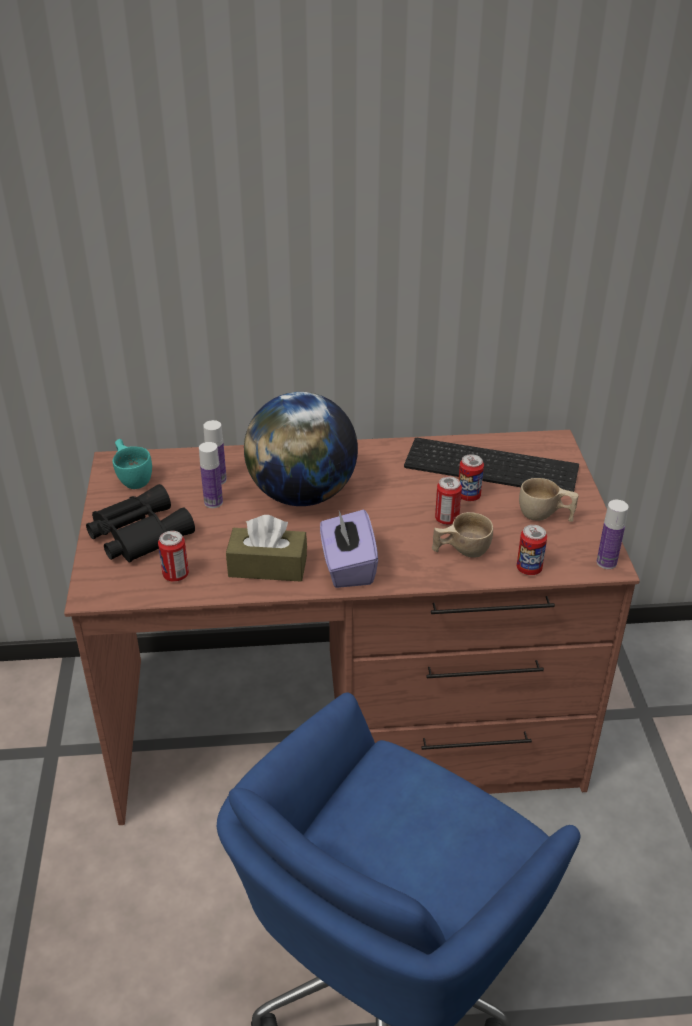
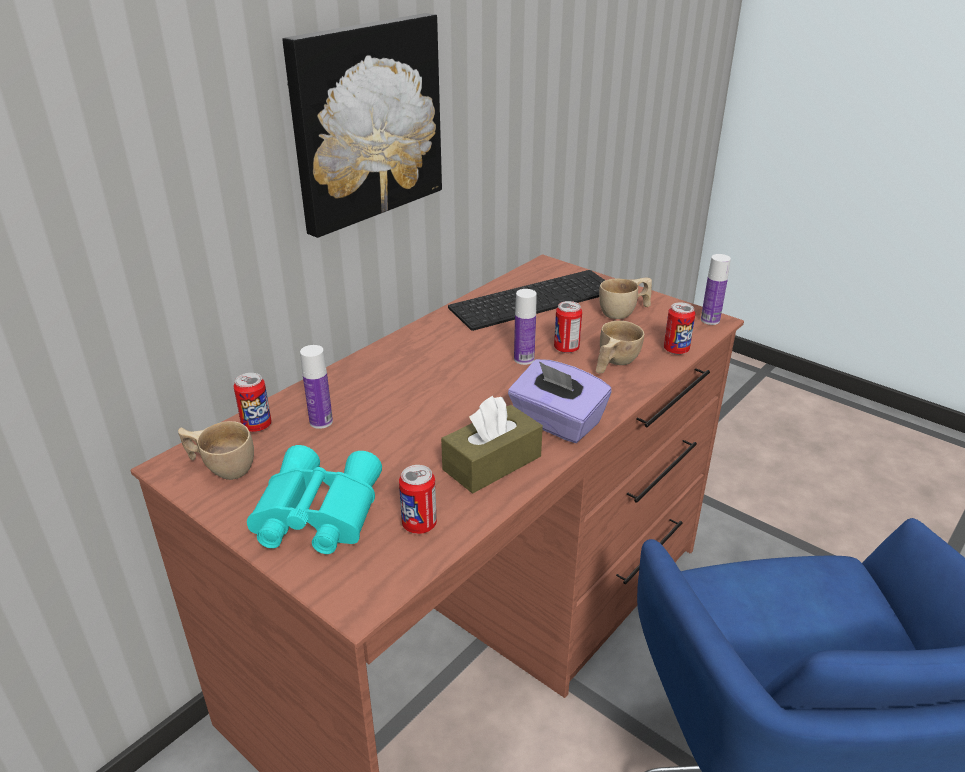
camera: 45 degrees left, 5 degrees down
black binoculars [86,484,195,563] -> turquoise binoculars [247,445,382,554]
turquoise cup [113,439,152,489] -> beige cup [178,421,254,480]
bottle [199,442,223,508] -> bottle moved to [514,289,537,365]
globe [244,392,358,506] -> none
can [459,454,484,501] -> can moved to [233,373,272,432]
none -> picture [282,13,442,238]

